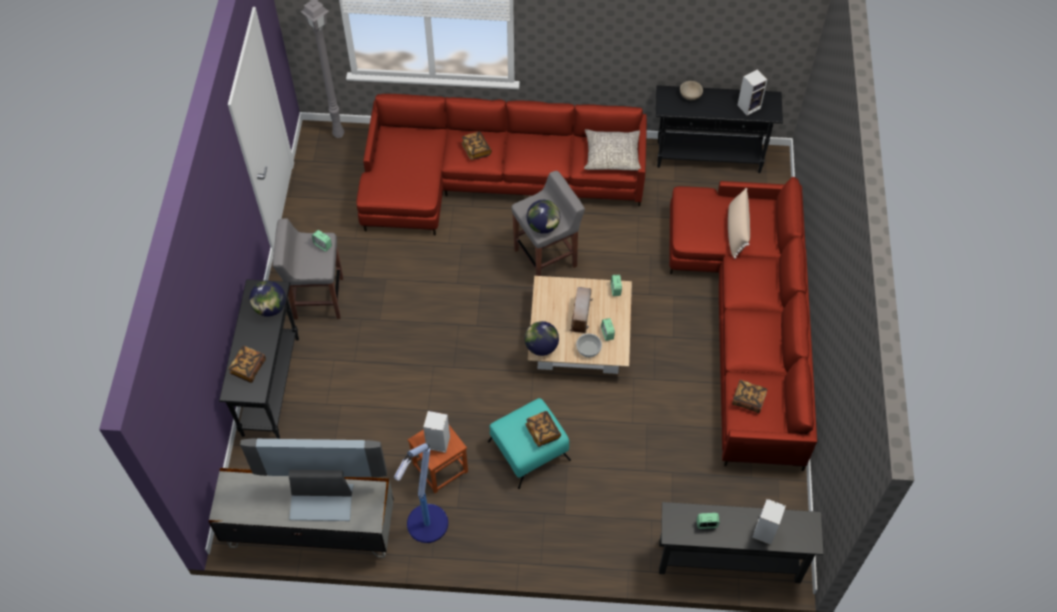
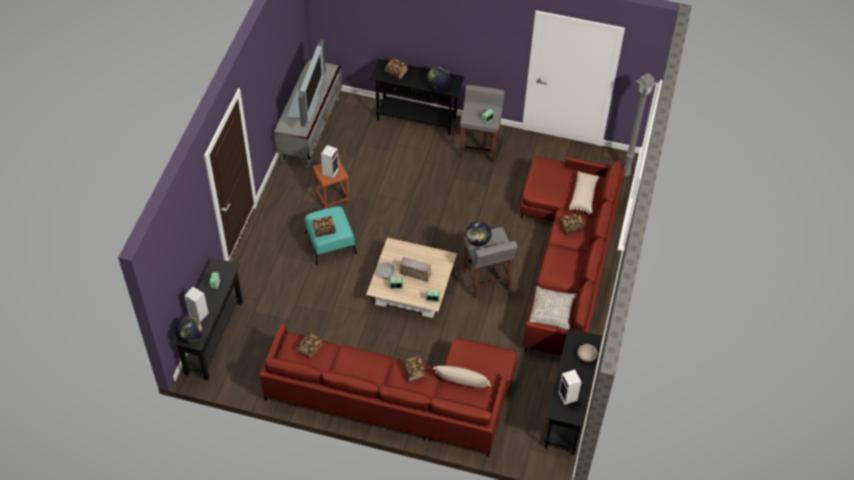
camera: 100 degrees right, 5 degrees down
floor lamp [394,443,448,543] -> none
globe [525,321,559,356] -> globe moved to [175,316,203,344]
none -> book [402,355,426,382]
none -> beige pillow [569,171,599,214]

